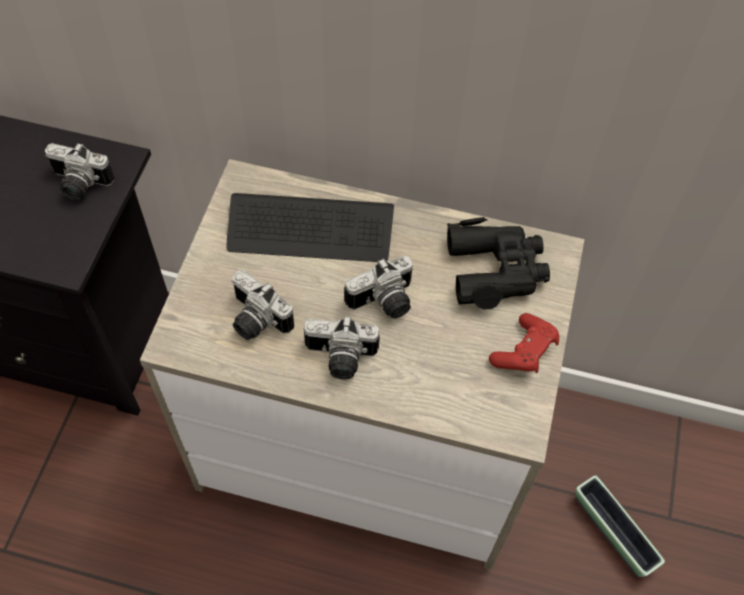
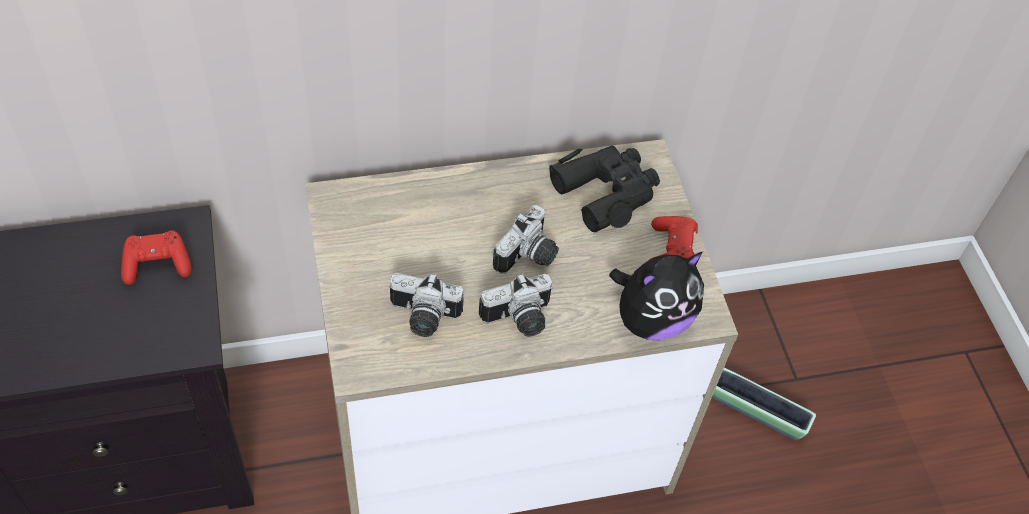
camera: 30 degrees left, 5 degrees down
camera [45,143,114,200] -> red game controller [121,230,192,285]
keyboard [226,193,394,262] -> none
none -> plush toy [609,252,704,340]

